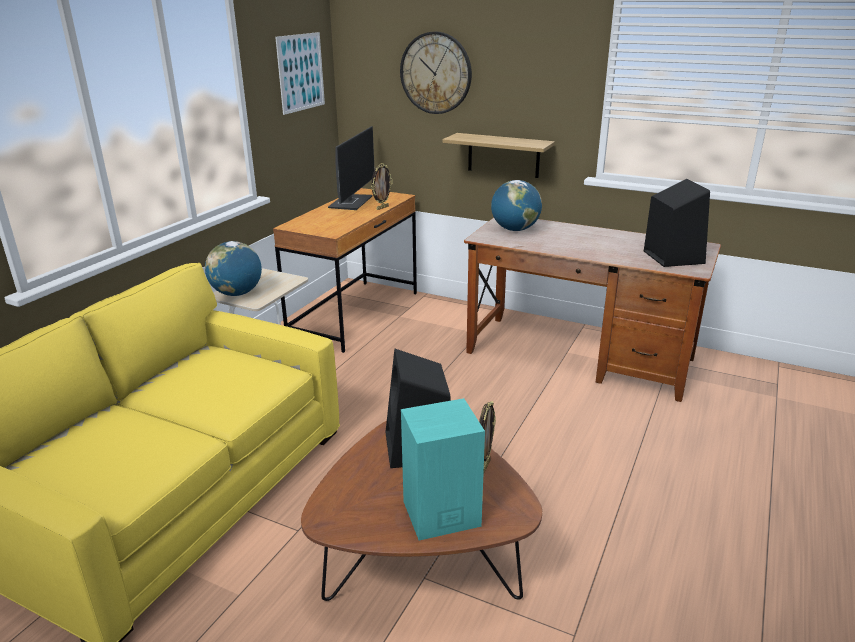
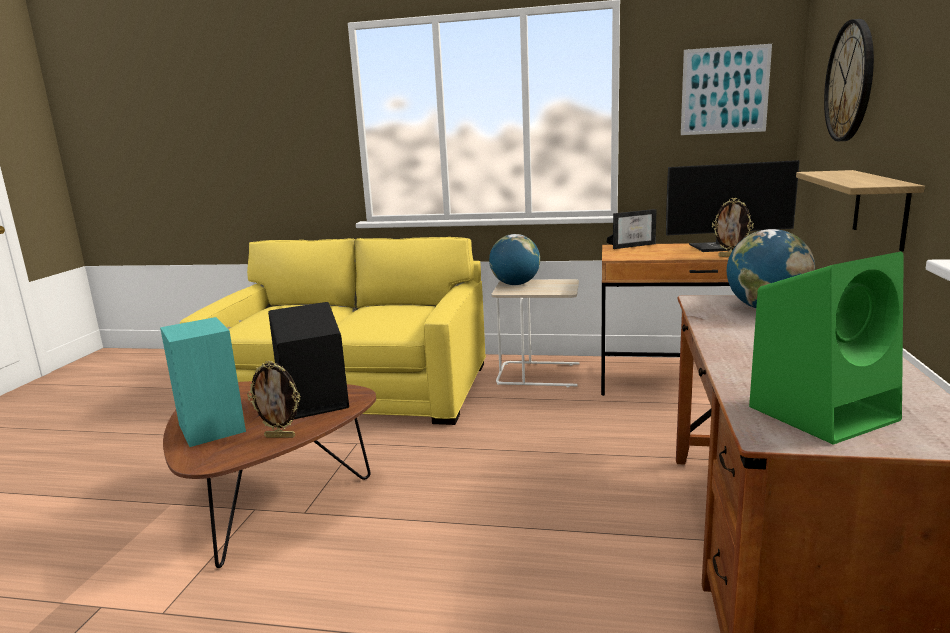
camera: 75 degrees right, 10 degrees down
black speaker [644,179,710,267] -> green speaker [749,252,904,445]
none -> picture frame [606,209,657,249]

